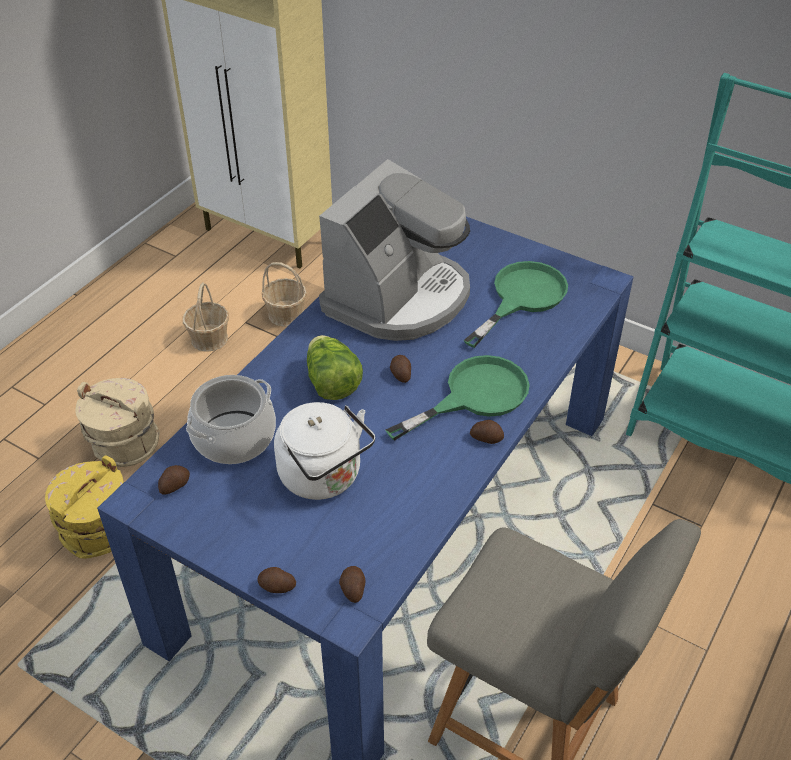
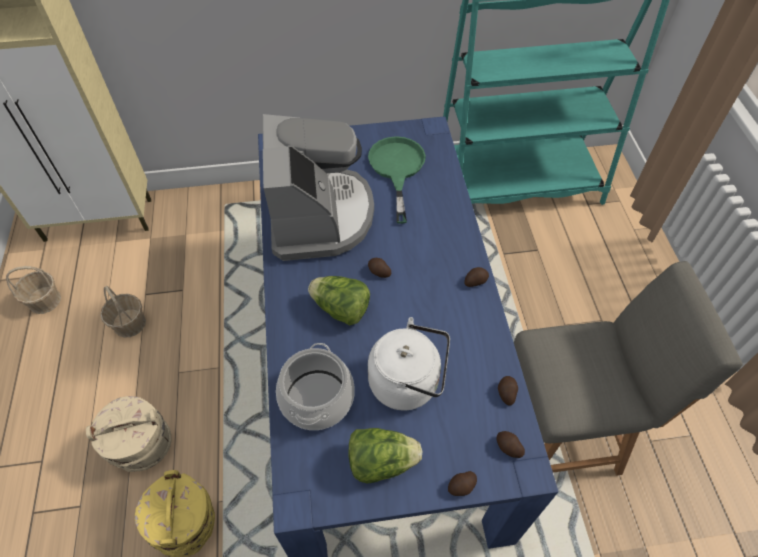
camera: 40 degrees left, 10 degrees up
potato [158,465,190,494] -> potato moved to [498,376,518,405]
basket [262,262,307,327] -> basket moved to [6,266,61,314]
green frying pan [386,355,530,441] -> none
none -> lettuce [348,428,422,484]

